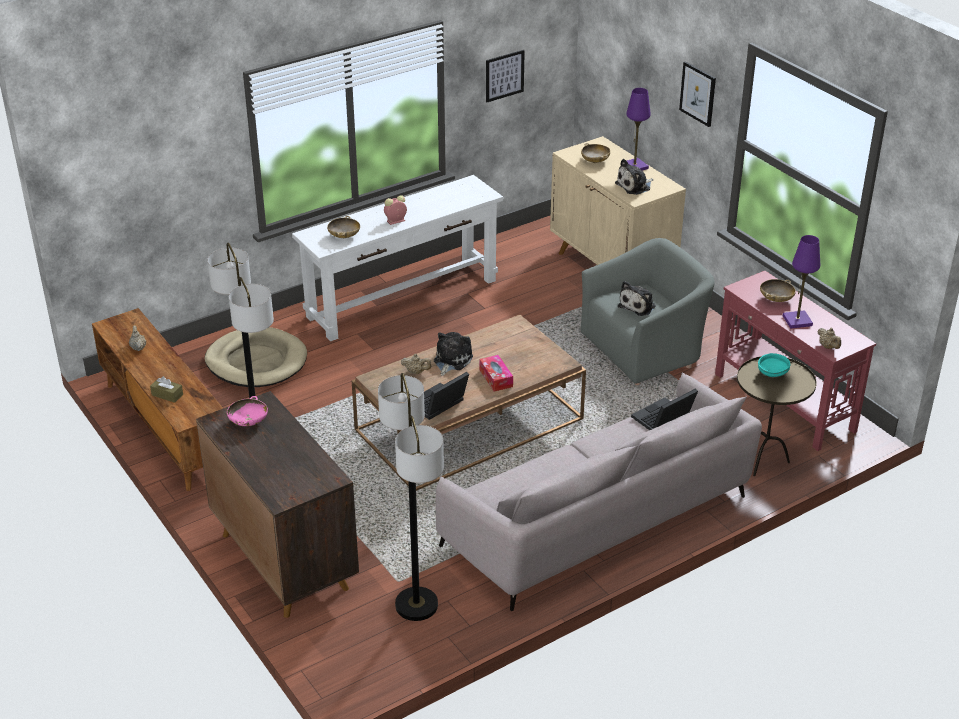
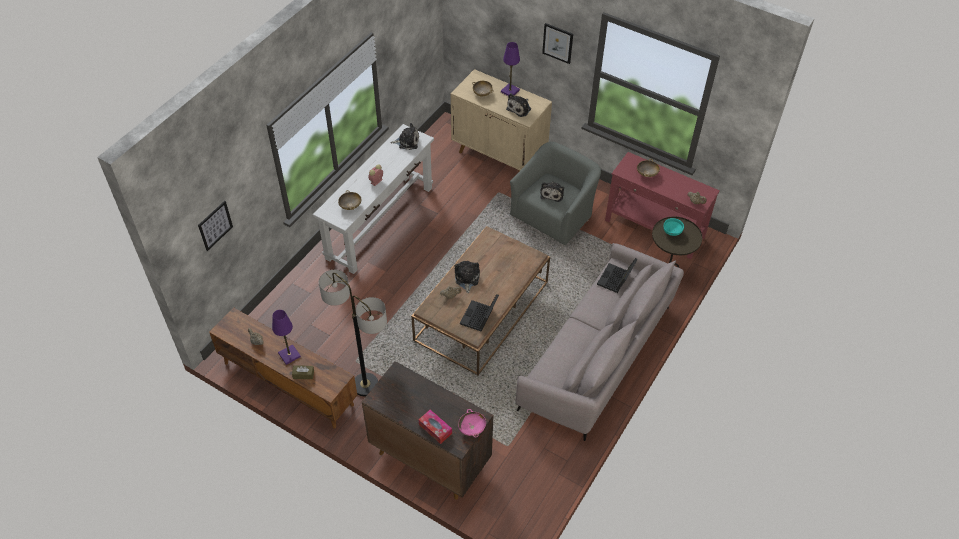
camera: 25 degrees left, 15 degrees up
beige dog bed [205,327,307,387] -> none
pink bowl [227,396,268,426] -> pink bowl moved to [458,409,486,438]
floor lamp [378,373,444,621] -> none
tissue box [479,355,513,392] -> tissue box moved to [418,410,452,444]
picture [486,50,525,102] -> picture moved to [198,201,233,251]
purple table lamp [783,235,820,328] -> purple table lamp moved to [272,310,301,365]
none -> plush toy [391,123,419,150]

